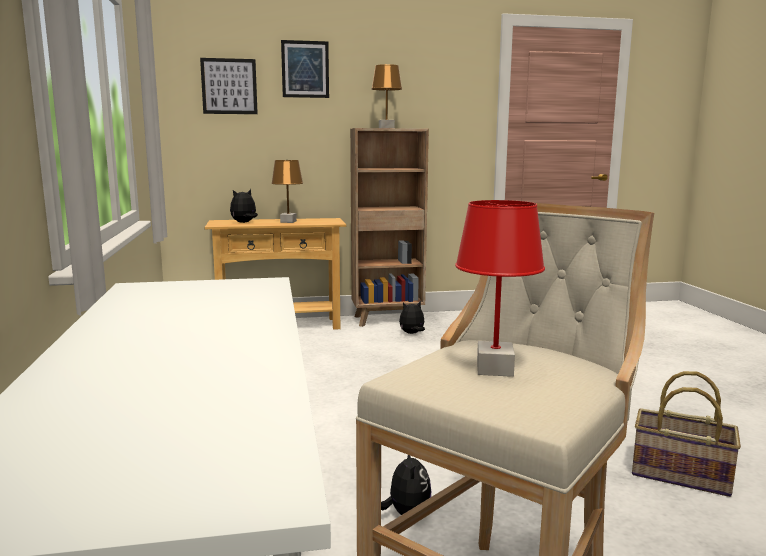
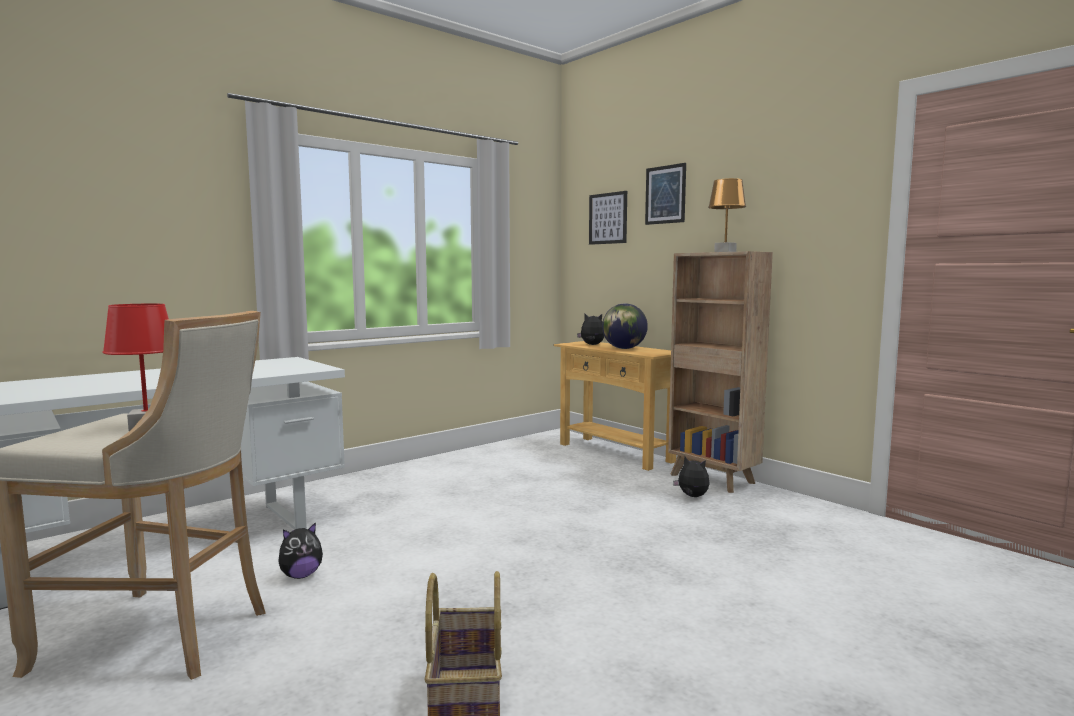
camera: 60 degrees right, 5 degrees down
brown table lamp [271,160,303,223] -> globe [602,303,648,349]

